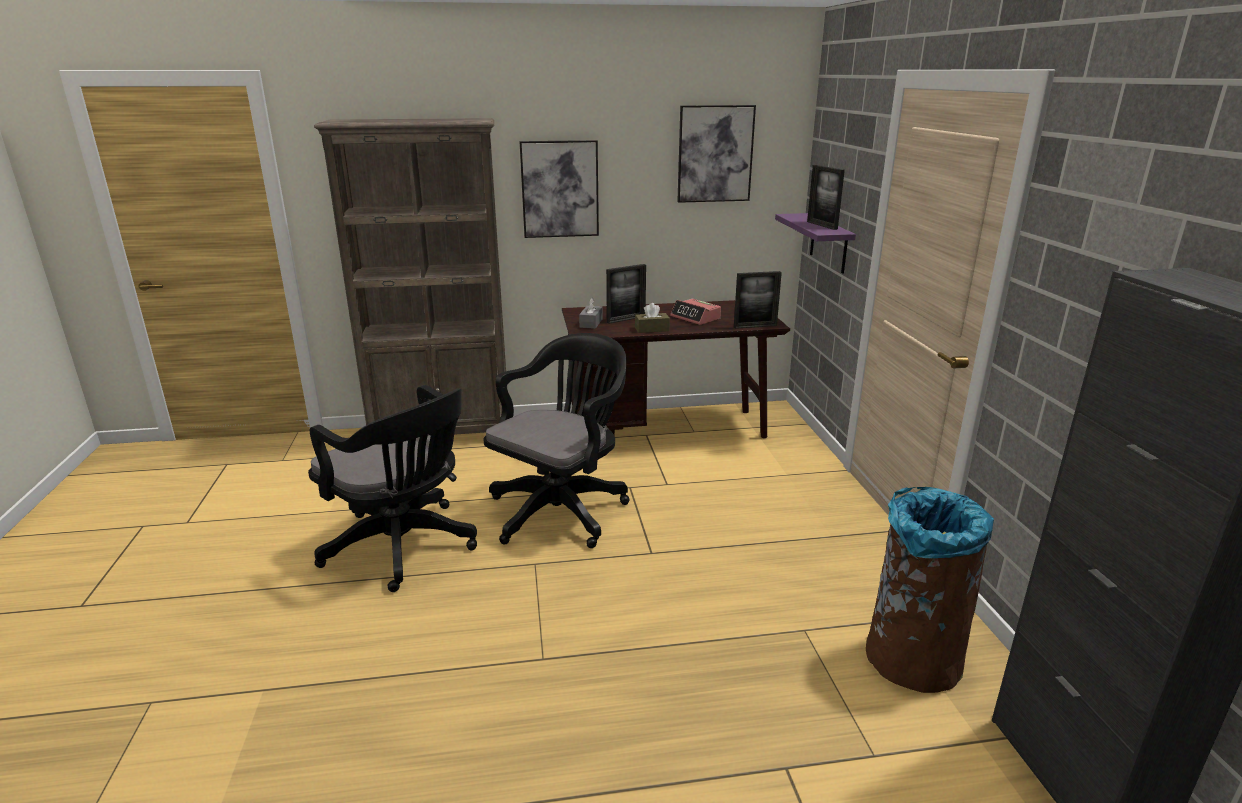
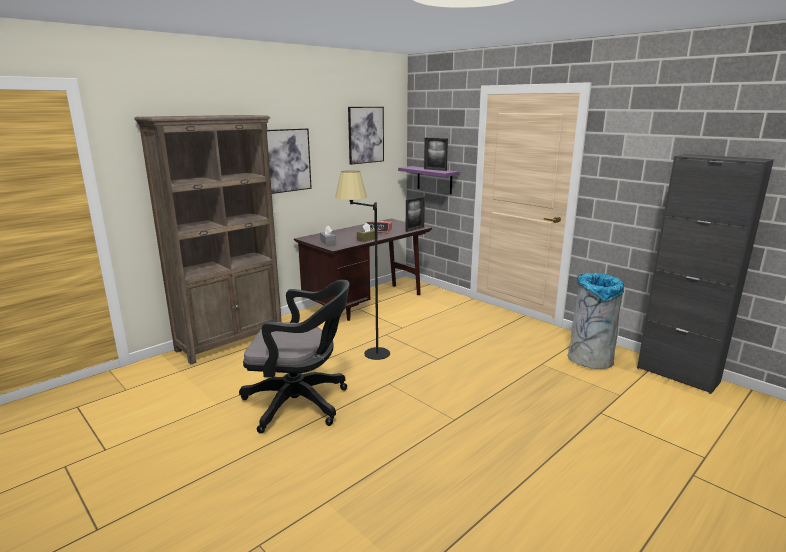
camera: 35 degrees left, 5 degrees down
black office chair [484,333,630,548] -> black floor lamp [335,170,390,360]
picture frame [606,264,646,324] -> none
brown trash can [866,487,994,693] -> grey trash can [567,273,624,369]

